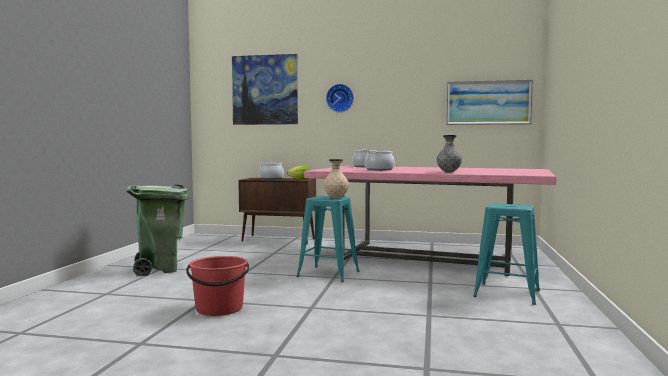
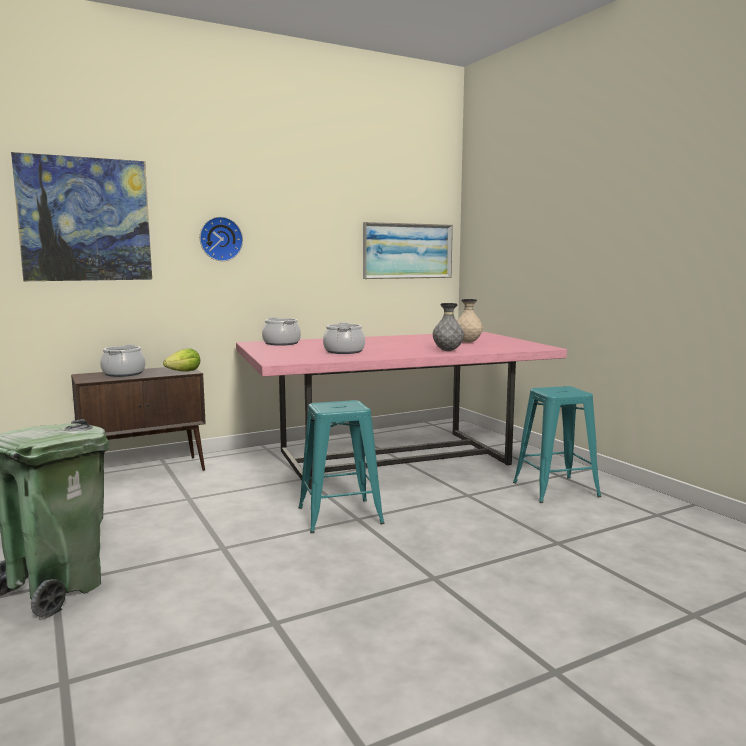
camera: 40 degrees left, 5 degrees up
red bucket [186,256,249,316] -> none
beige vase [323,159,349,198] -> beige vase moved to [457,299,483,343]

